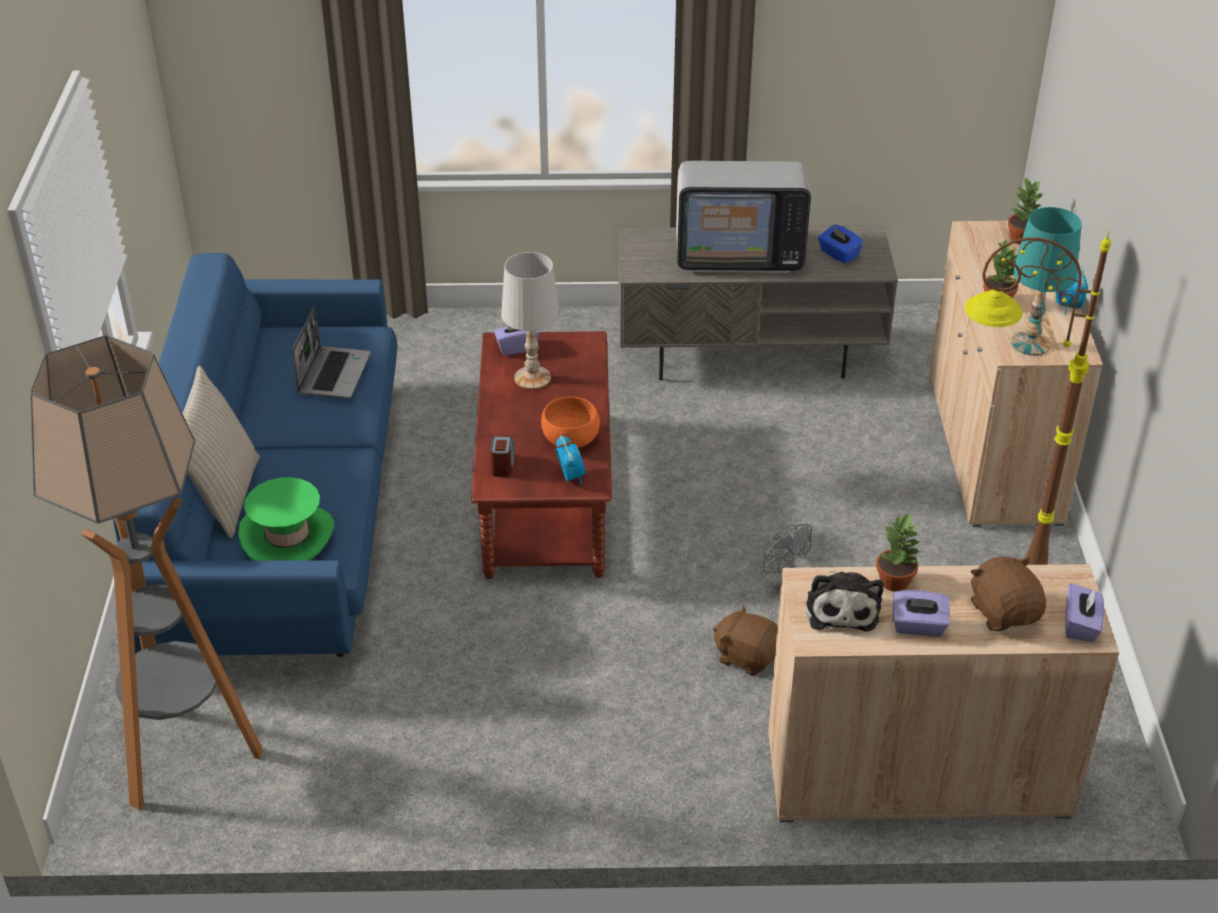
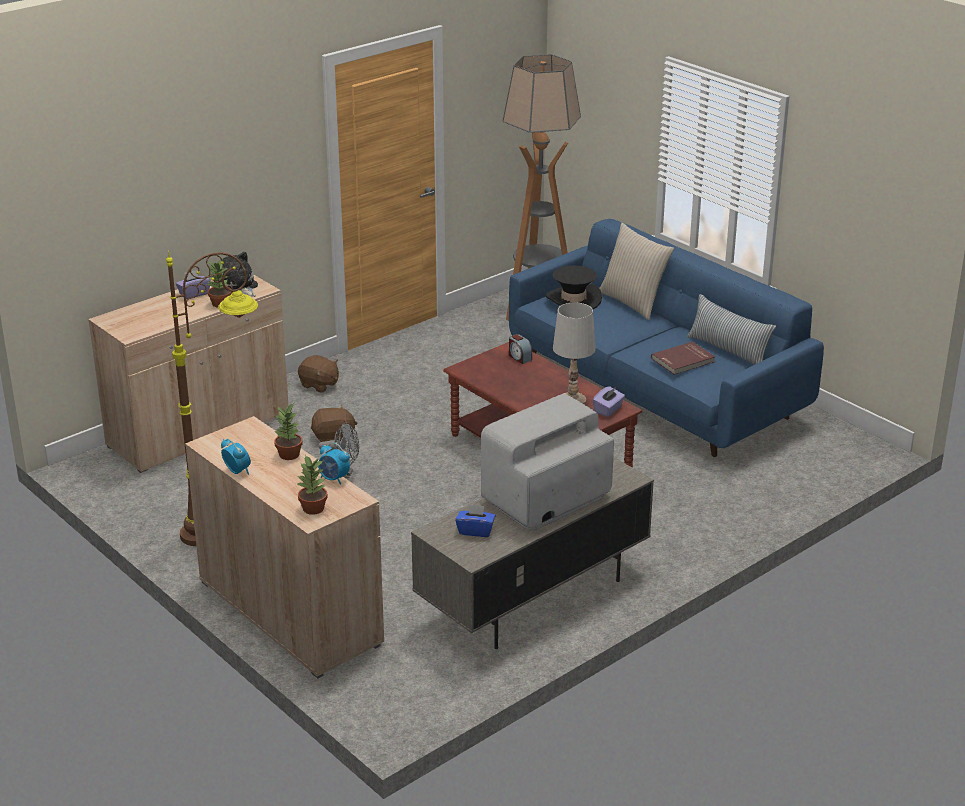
camera: 140 degrees right, 10 degrees down
green hat [238,477,334,561] -> black hat [546,265,602,309]
laptop [292,305,371,398] -> red book [651,342,715,375]
orange bowl [541,397,600,448] -> none
alarm clock [556,435,586,485] -> alarm clock moved to [318,443,350,485]
brown plush toy [970,556,1046,631] -> brown plush toy moved to [298,355,339,393]
turquoise table lamp [1011,207,1082,356] -> none
purple tissue box [1065,583,1104,642] -> none
none -> pillow [687,294,776,365]

